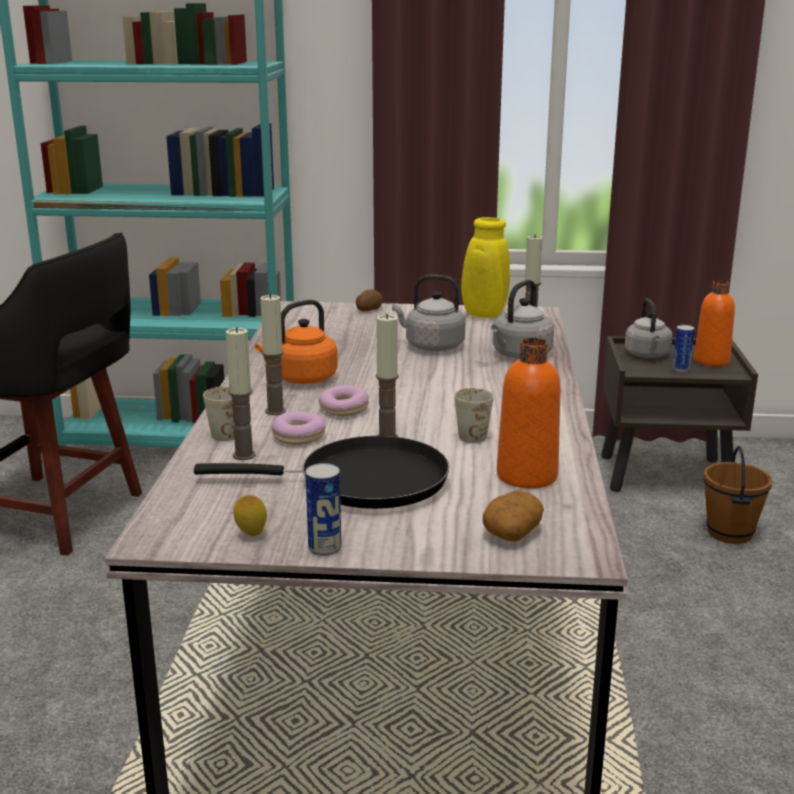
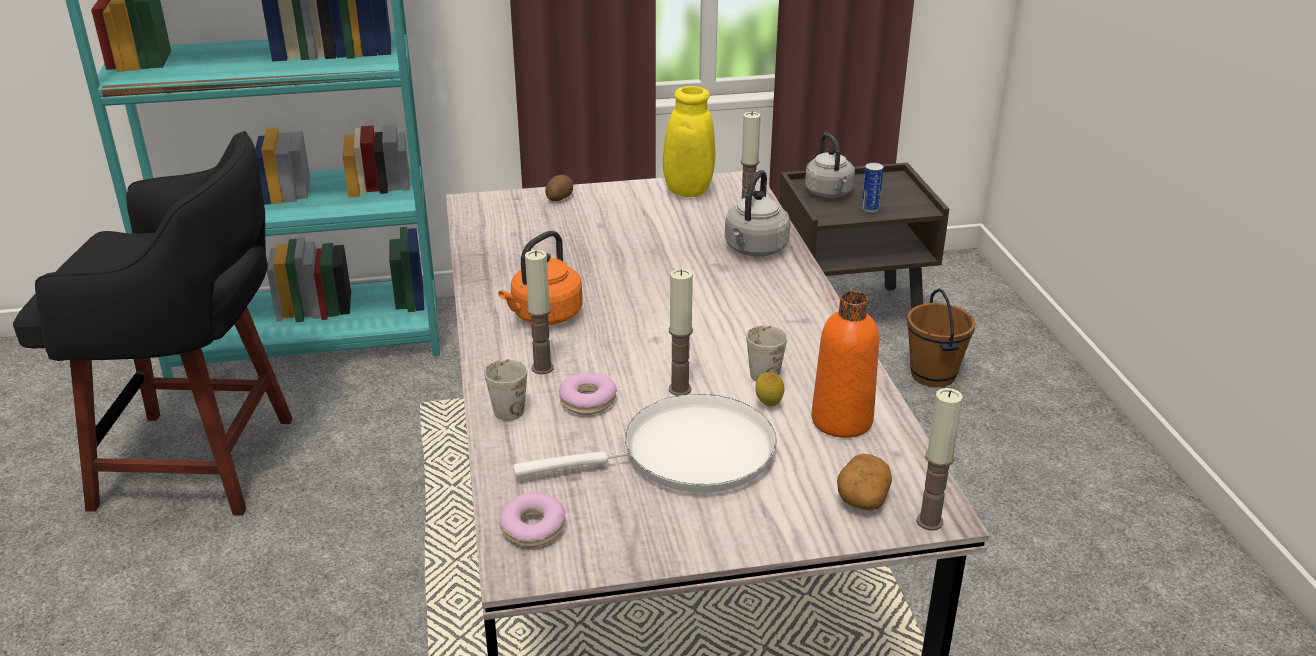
camera: 15 degrees left, 10 degrees up
black frying pan [194,436,449,509] -> white frying pan [513,394,777,493]
candle [226,327,256,460] -> candle moved to [916,388,963,531]
lemon [234,495,267,536] -> lemon moved to [755,372,784,407]
can [305,463,341,556] -> none
donut [318,385,369,416] -> donut moved to [499,492,566,547]
grey kettle [392,275,465,351] -> none
orange bottle [694,280,735,366] -> none

